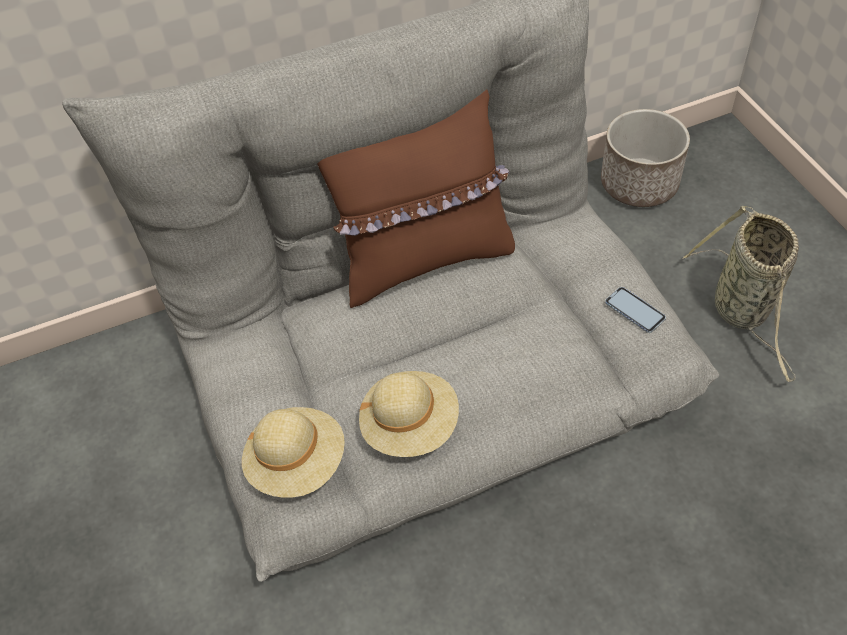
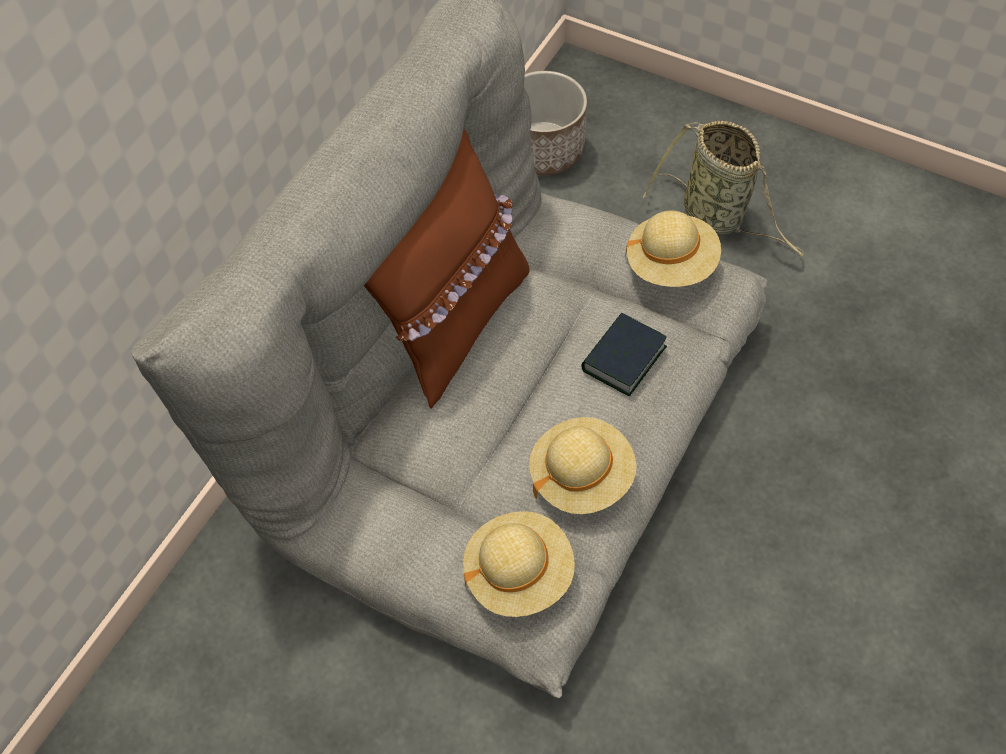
camera: 40 degrees left, 5 degrees up
phone [605,287,666,333] -> beige hat [625,210,721,287]
none -> book [582,313,667,396]

